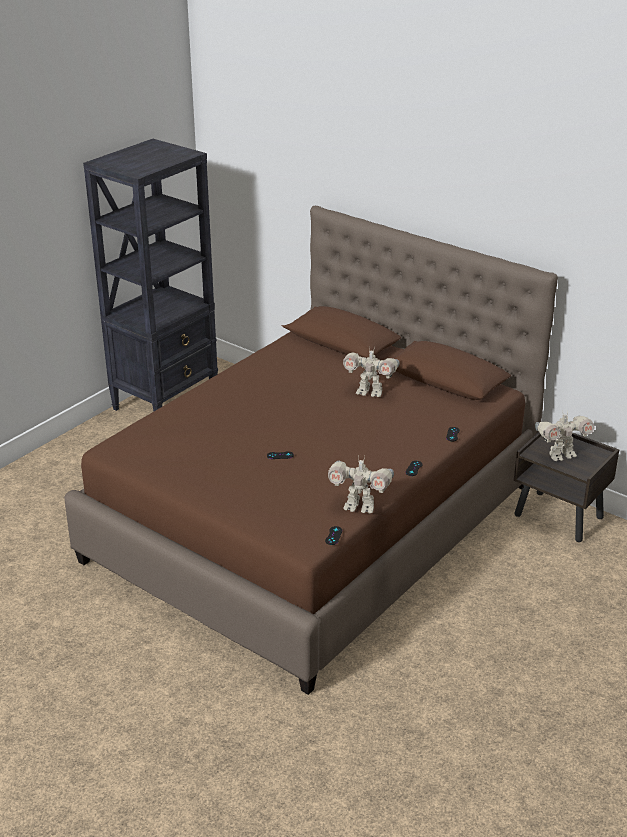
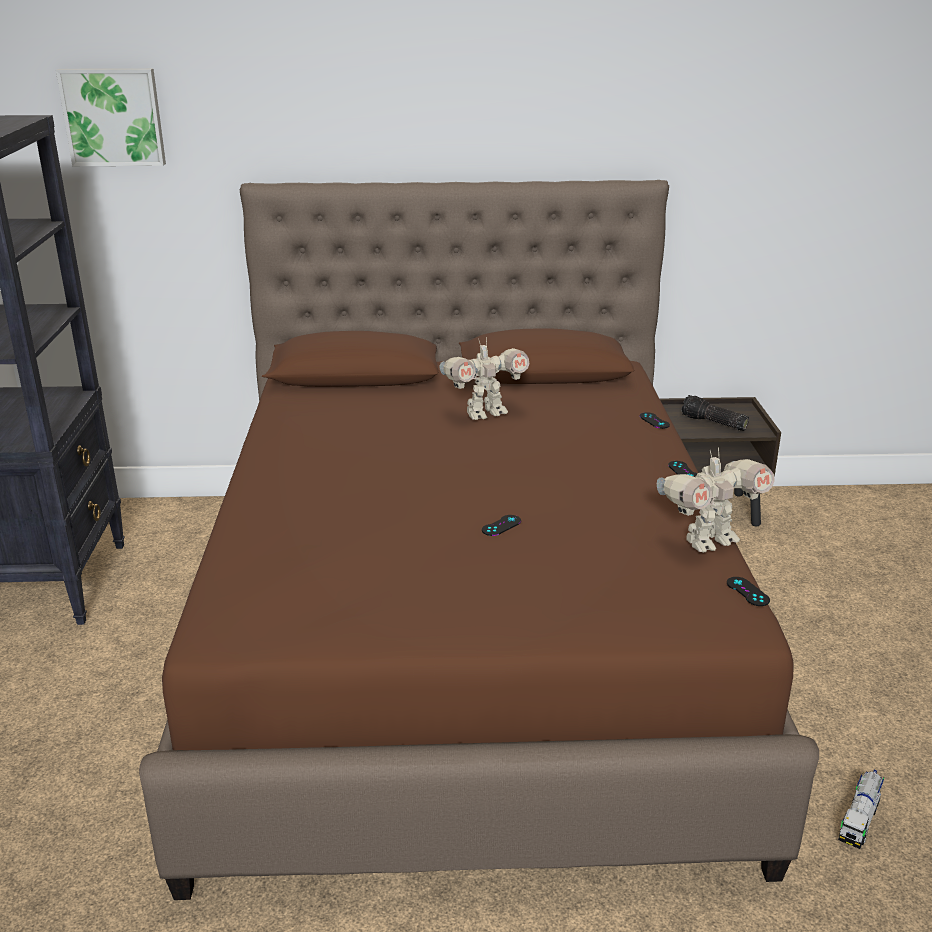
camera: 40 degrees left, 5 degrees down
toy robot [535,410,595,461] -> flashlight [681,395,749,431]
none -> picture [56,68,166,166]
none -> toy truck [838,770,884,849]

